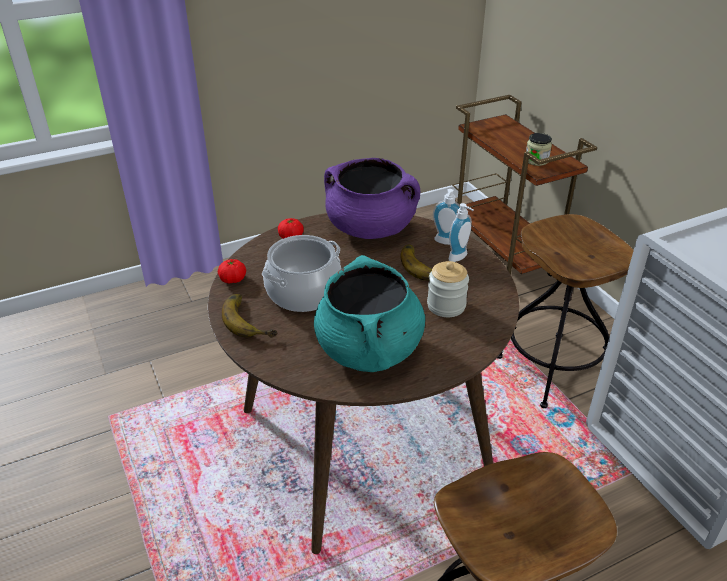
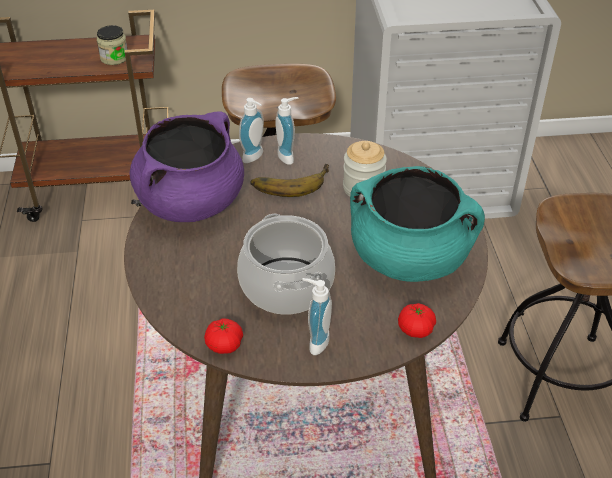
camera: 70 degrees left, 5 degrees up
banana [222,294,277,338] -> soap dispenser [302,278,332,355]
tomato [278,218,304,239] -> tomato moved to [398,303,436,338]

